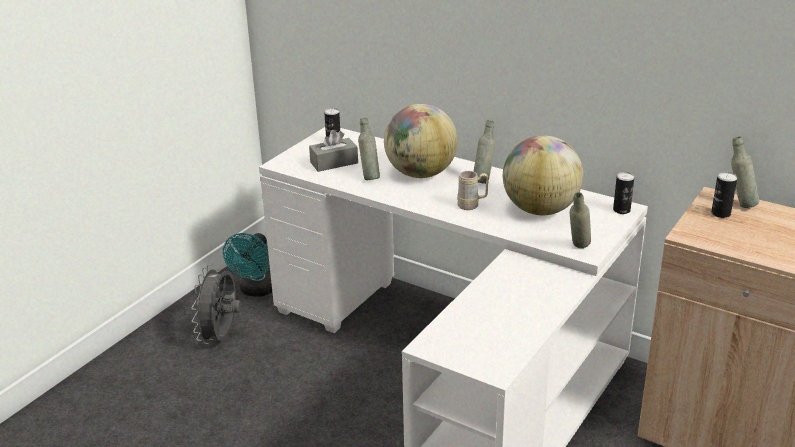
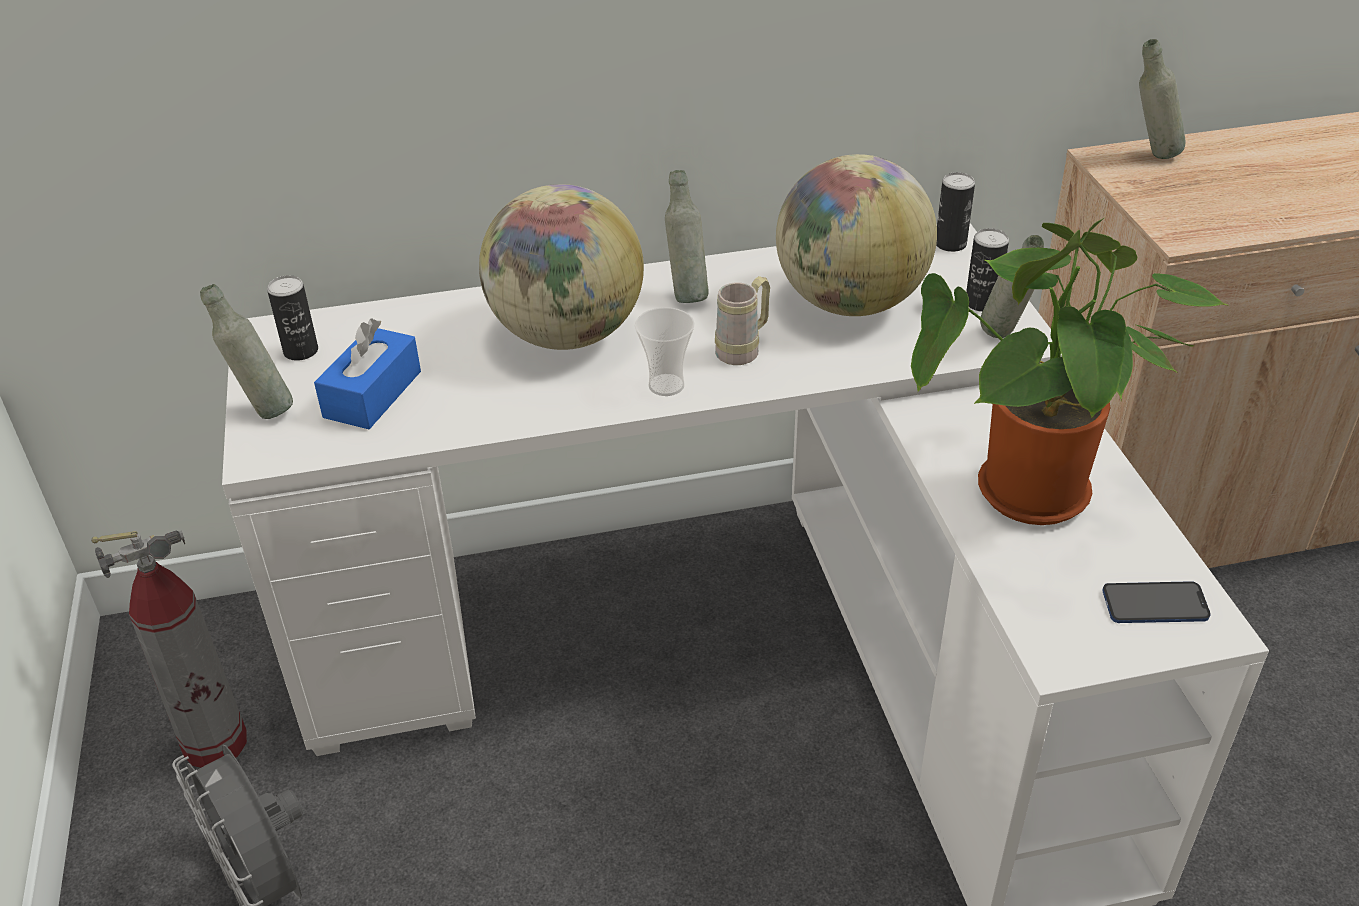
camera: 45 degrees left, 10 degrees up
turquoise fan [223,233,272,297] -> fire extinguisher [91,531,247,768]
grey tissue box [309,130,358,172] -> blue tissue box [314,318,421,429]
grey bottle [358,118,380,180] -> grey bottle moved to [200,284,293,419]
can [711,172,737,218] -> can moved to [966,228,1009,312]
none -> cup [635,307,695,396]
none -> potted plant [911,218,1229,525]
none -> phone [1102,581,1211,623]

